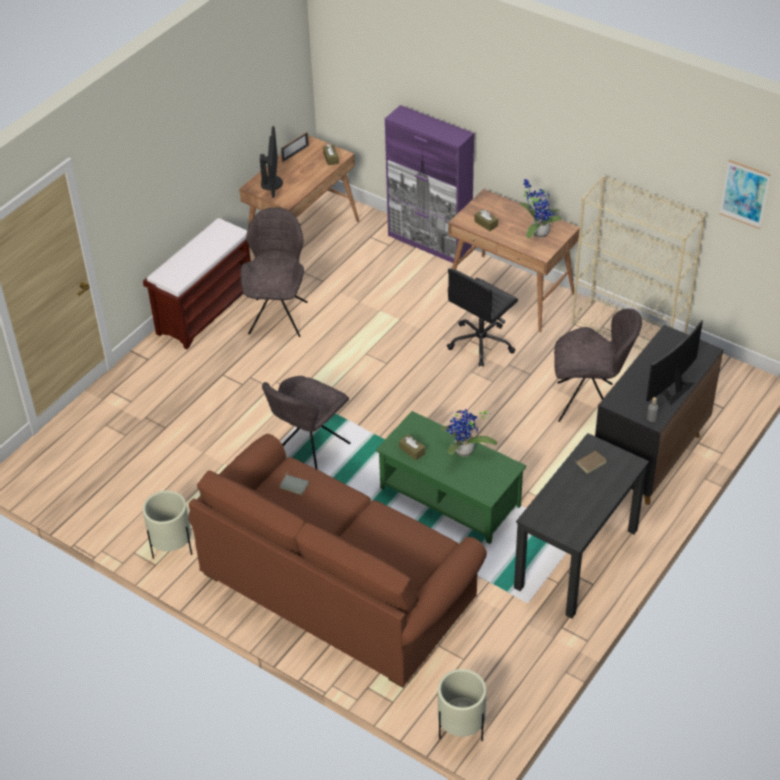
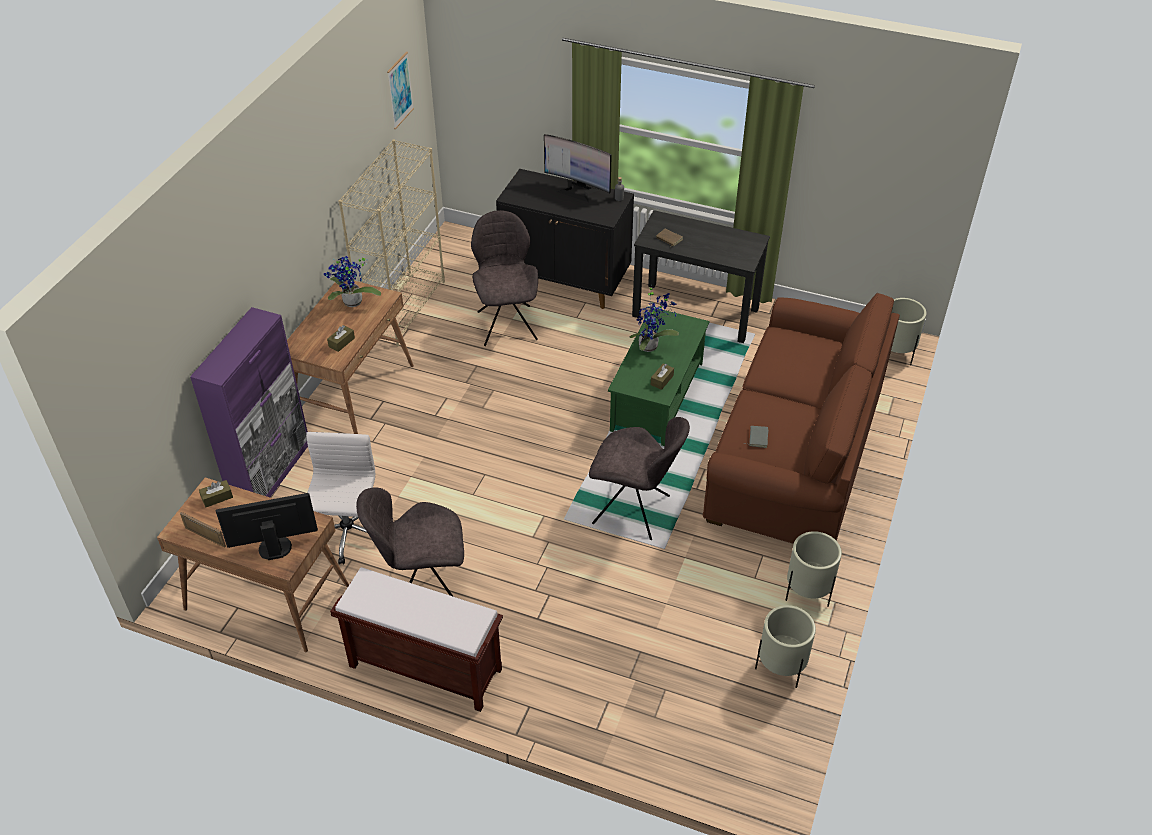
camera: 105 degrees left, 0 degrees up
black office chair [447,268,518,367] -> none
none -> white office chair [306,432,375,564]
none -> beige planter [755,605,816,688]

